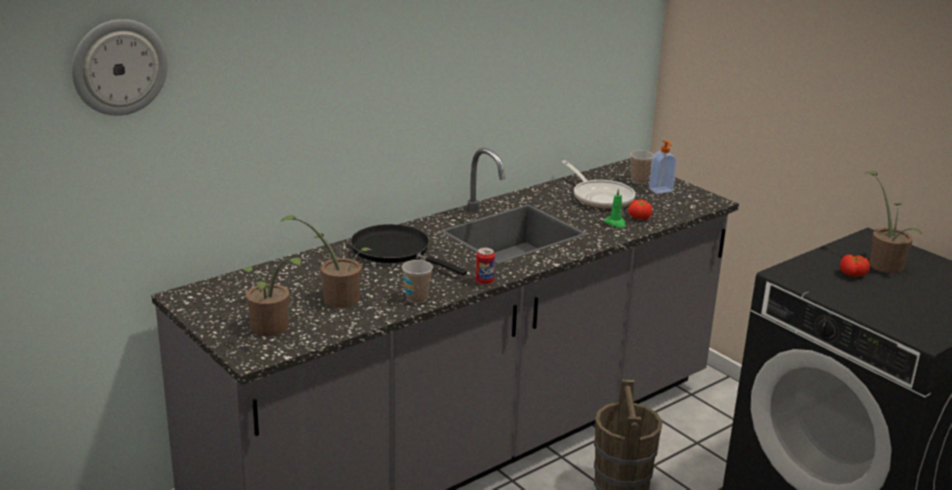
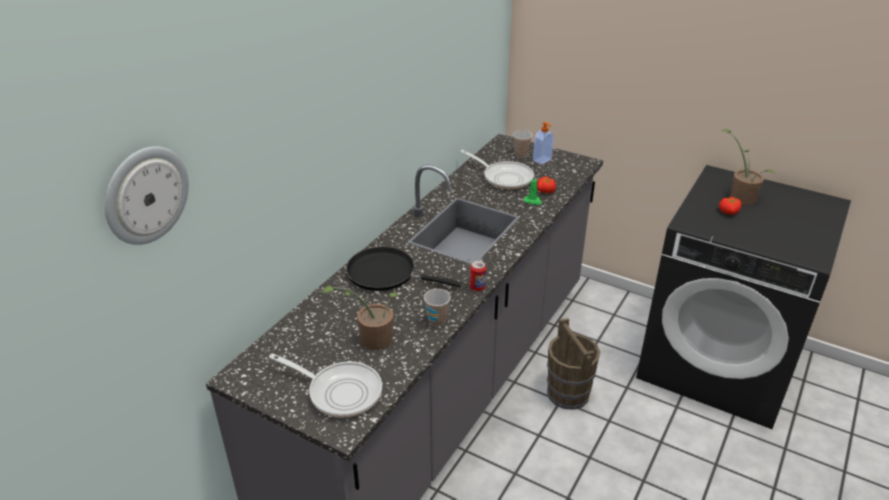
camera: 20 degrees left, 10 degrees up
potted plant [243,257,301,336] -> frying pan [269,353,382,418]

